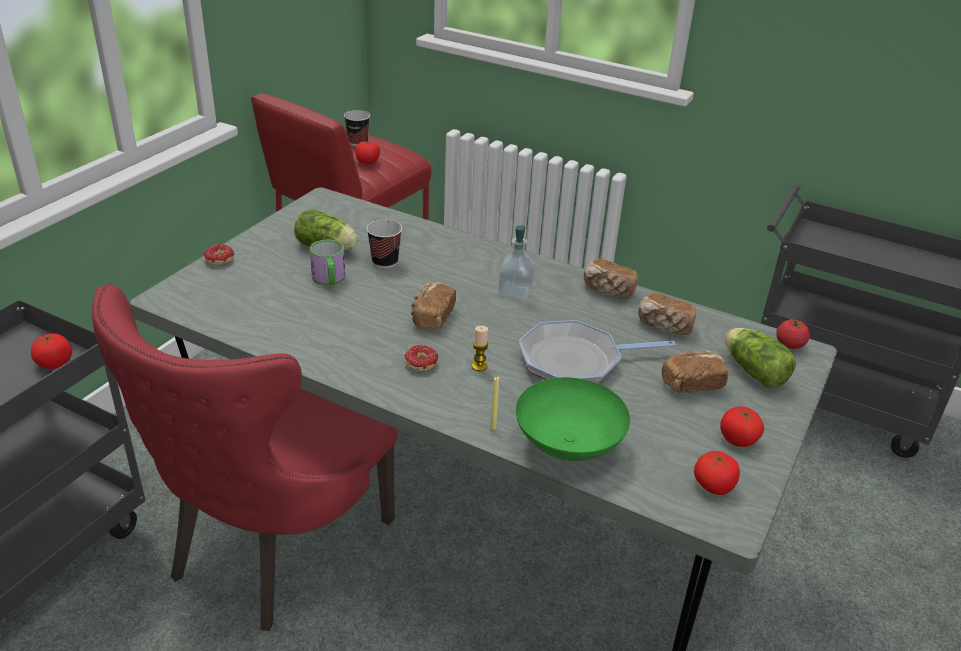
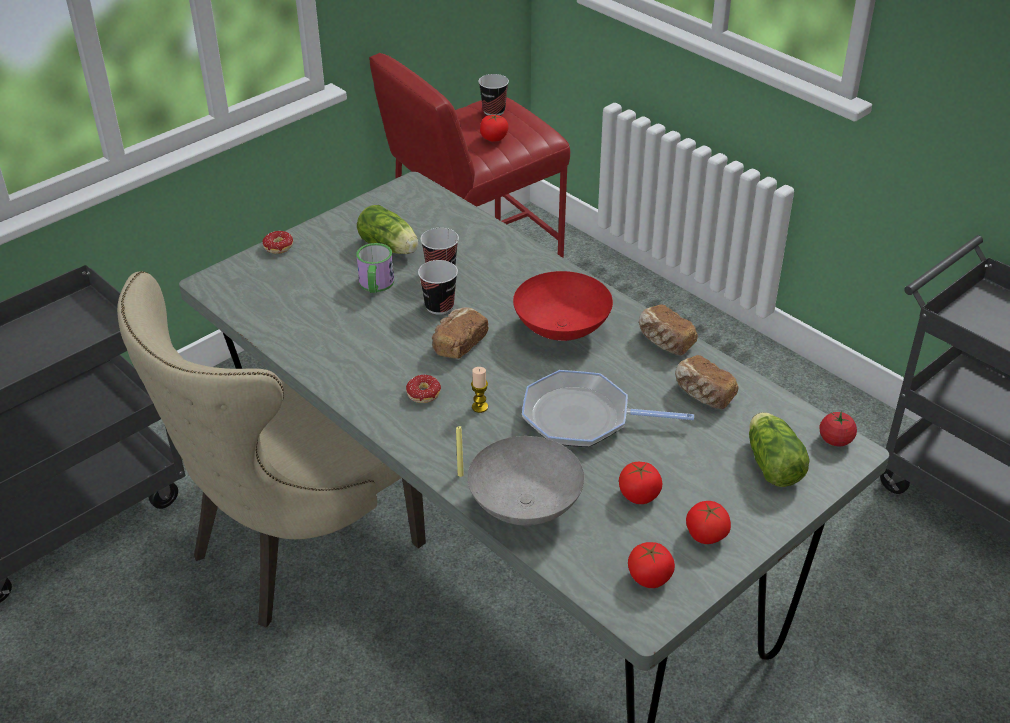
camera: 20 degrees right, 5 degrees up
tomato [31,333,72,369] -> tomato moved to [619,462,662,504]
red chair [92,284,397,631] -> beige chair [117,271,426,628]
soap dispenser [498,225,535,301] -> red bowl [513,271,613,341]
green bowl [516,377,630,461] -> grey bowl [467,436,584,526]
bread [662,350,728,393] -> none
none -> cup [418,260,458,315]

